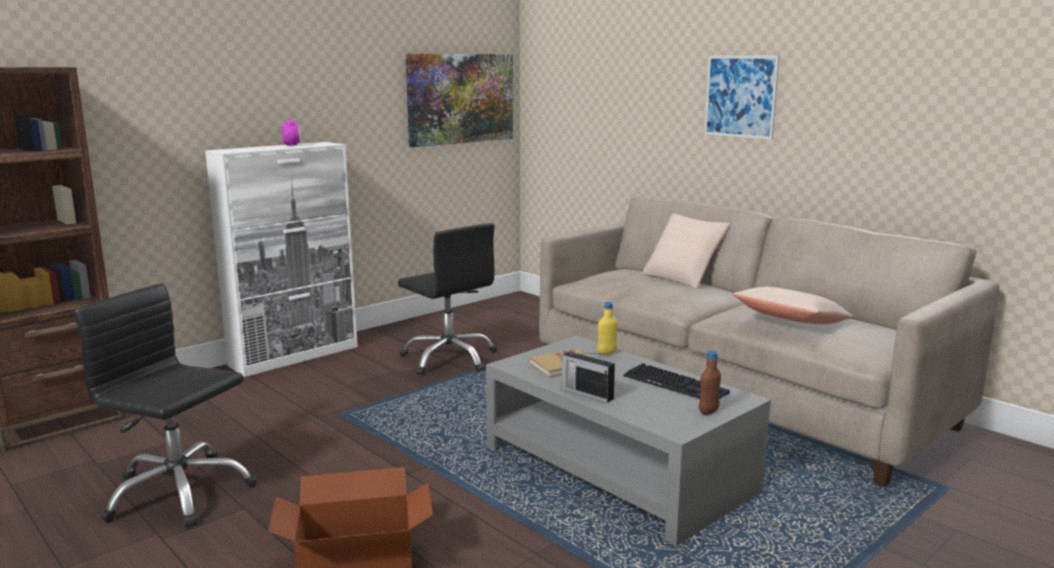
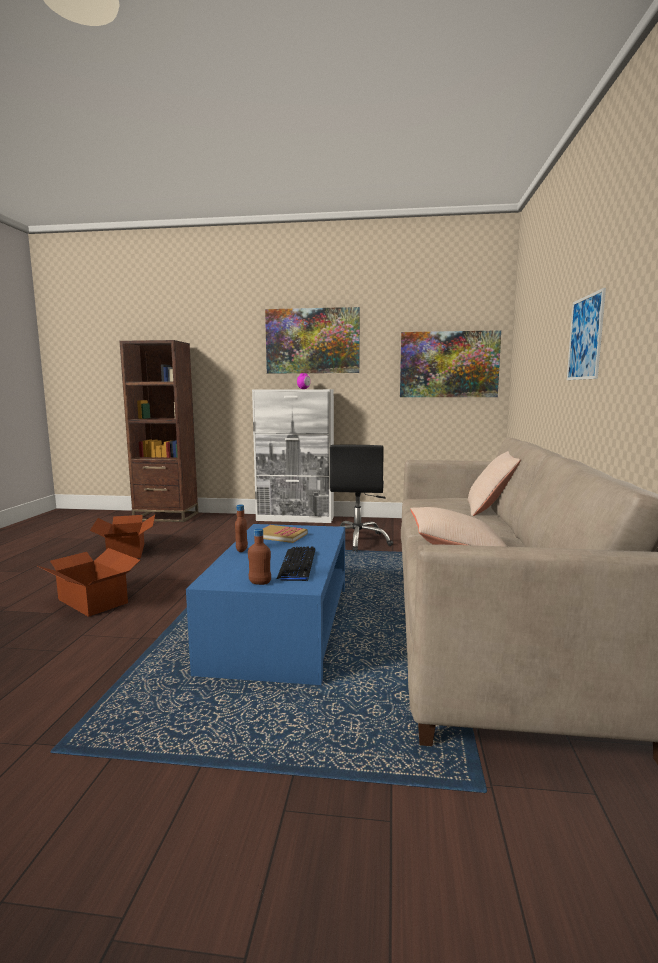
camera: 50 degrees right, 5 degrees down
black office chair [74,283,257,527] -> cardboard box [90,515,155,558]
grey coffee table [486,336,771,546] -> blue coffee table [186,524,345,685]
radio [561,352,615,403] -> brown bottle [235,504,248,552]
yellow bottle [597,302,618,355] -> none
none -> picture [265,307,360,374]

